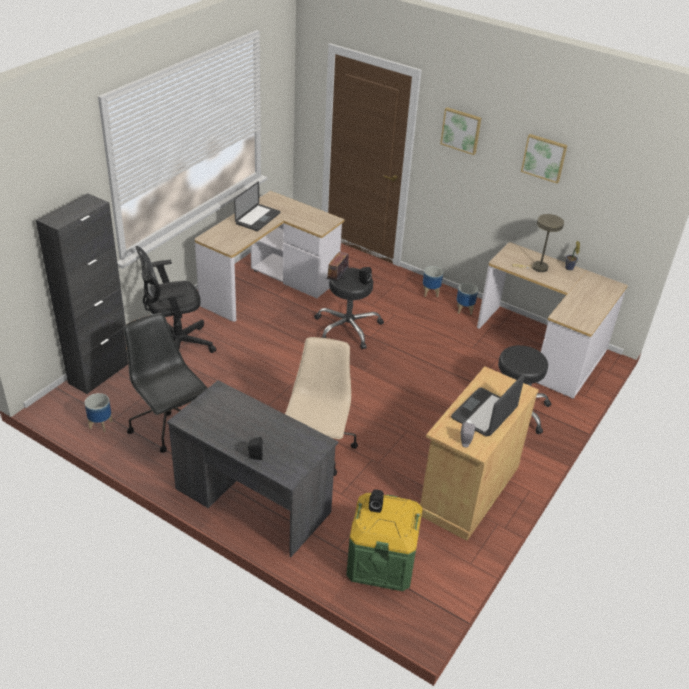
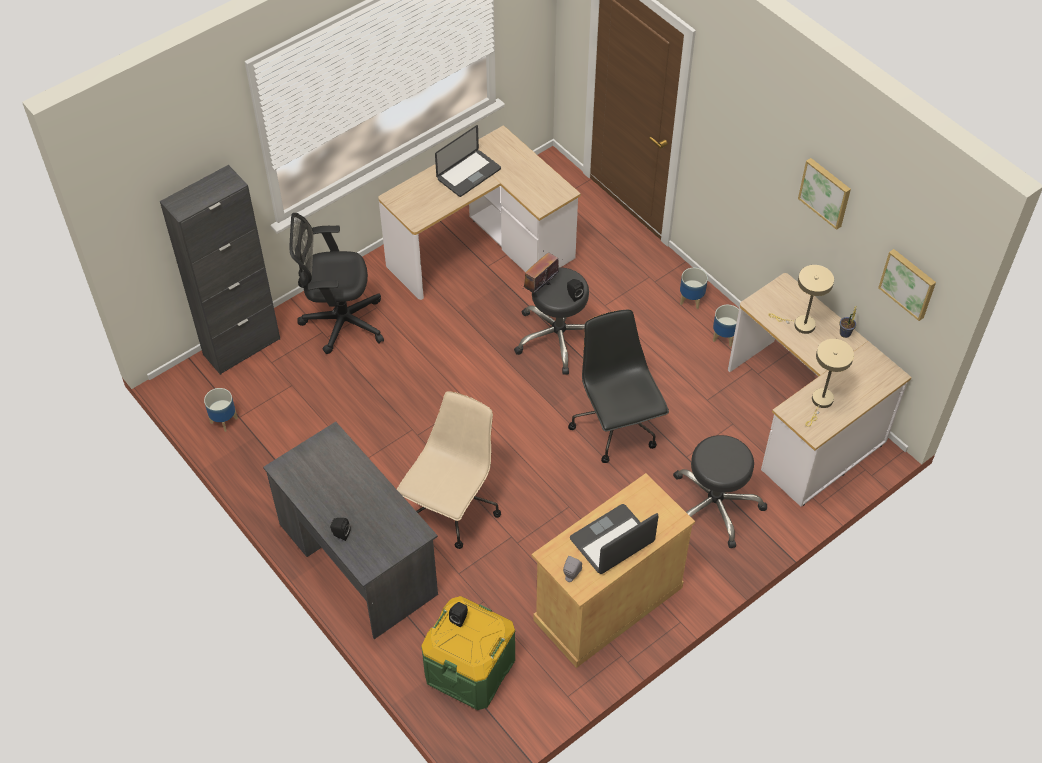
camera: 20 degrees right, 15 degrees up
black office chair [123,313,208,453] -> black office chair moved to [568,309,669,463]
picture [440,107,481,155] -> picture moved to [878,249,936,321]
none -> beige table lamp [805,339,854,427]

